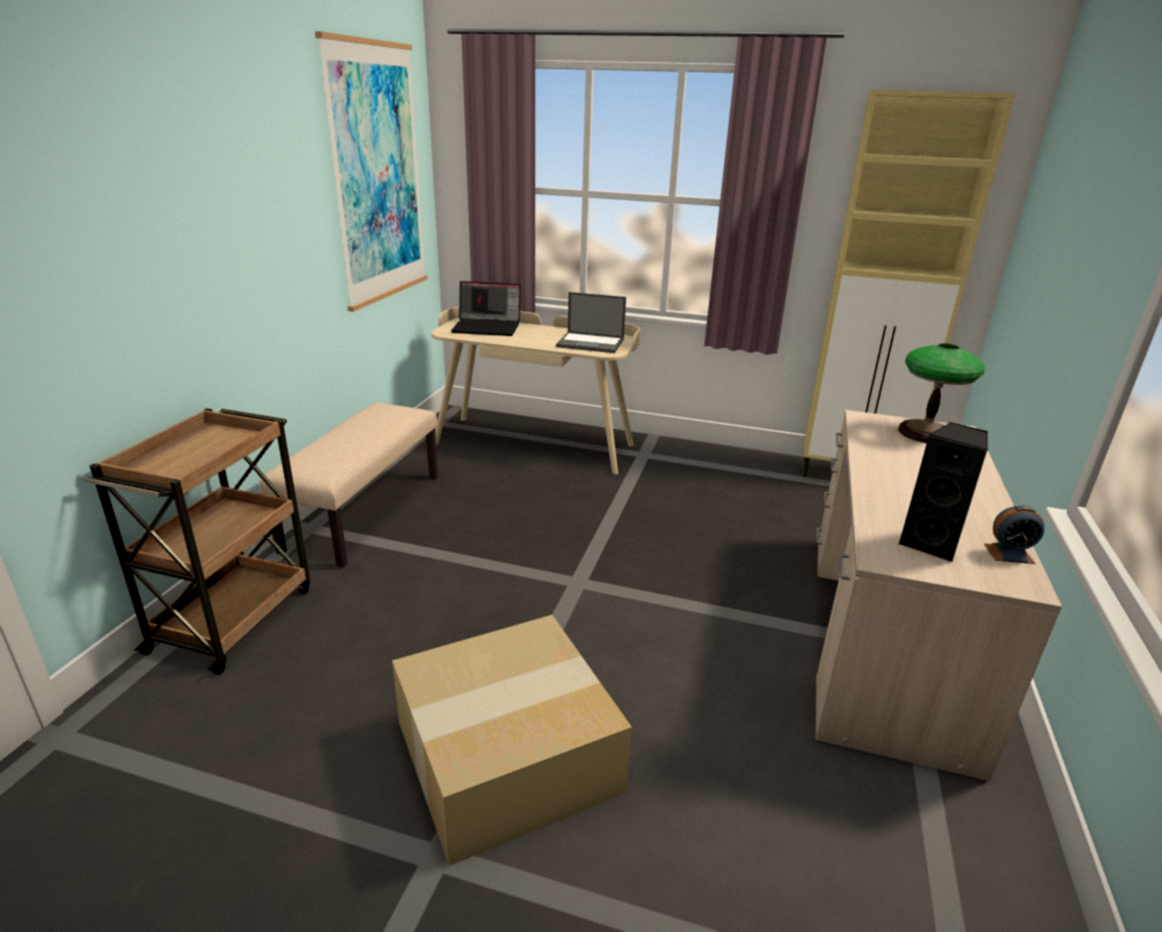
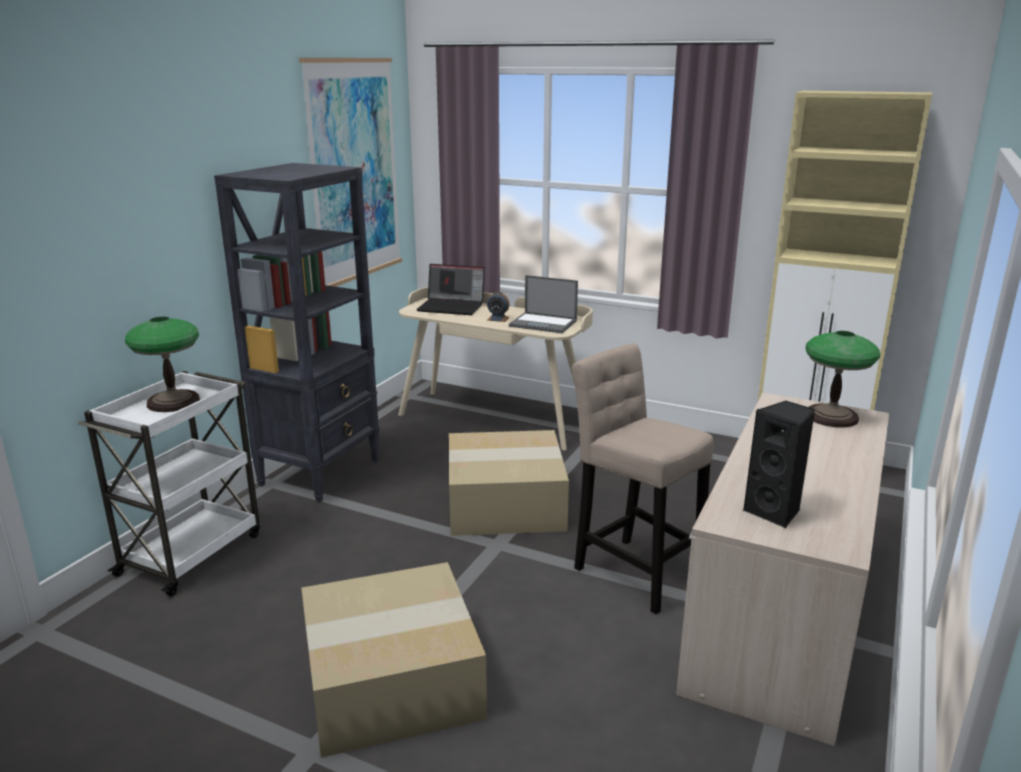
camera: 10 degrees right, 5 degrees down
brown cart [83,408,310,675] -> white cart [78,371,260,596]
beige bench [259,403,438,568] -> black bookcase [214,163,380,503]
alarm clock [984,506,1044,564] -> alarm clock moved to [487,292,510,322]
none -> table lamp [125,317,200,412]
none -> cardboard box [449,430,569,536]
none -> beige stool [572,343,714,614]

